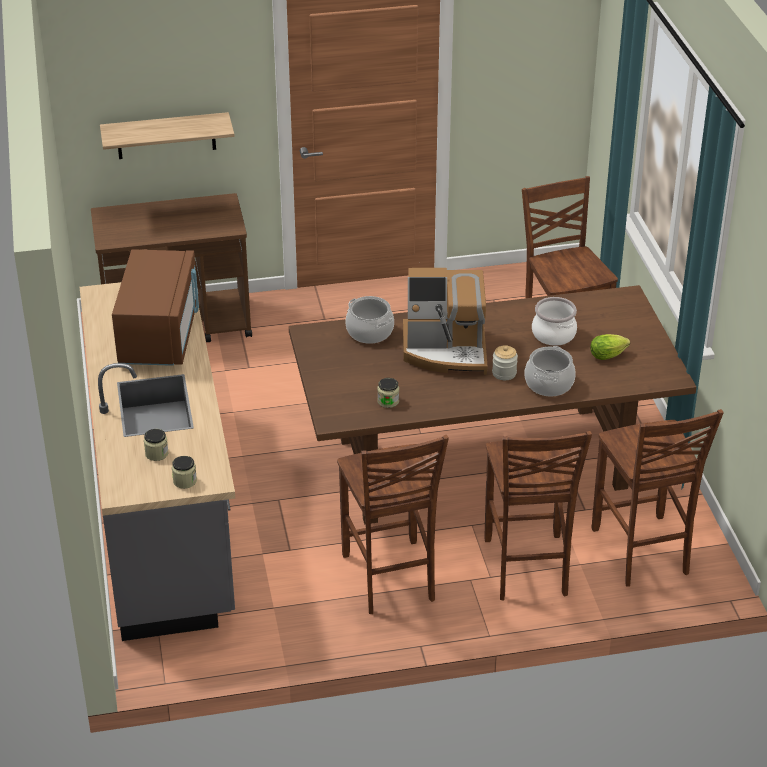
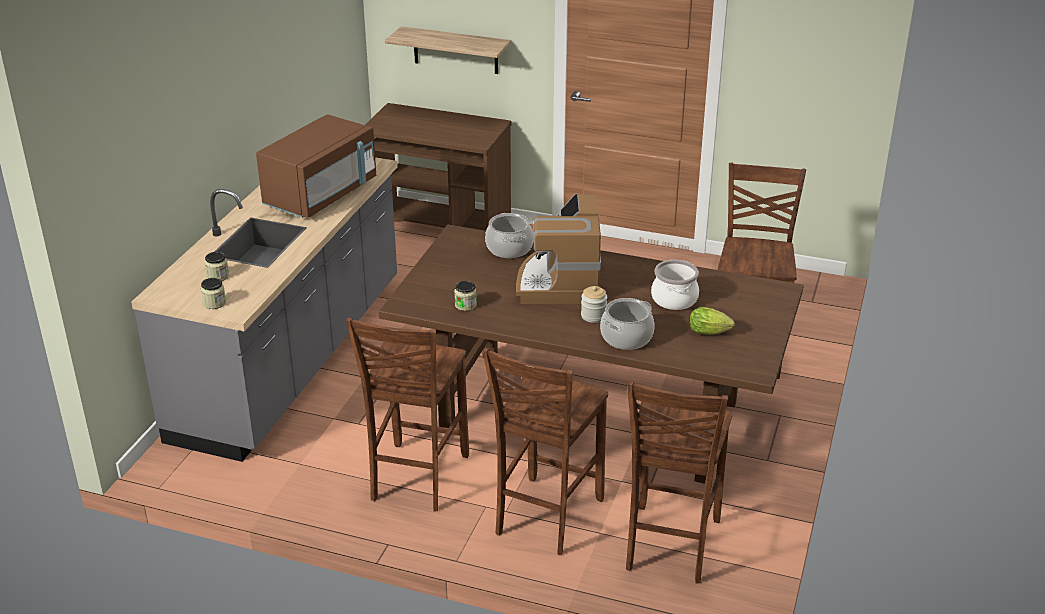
camera: 30 degrees right, 5 degrees down
coffee machine [403,268,488,375] -> coffee machine turned 60 degrees clockwise [516,193,601,304]

